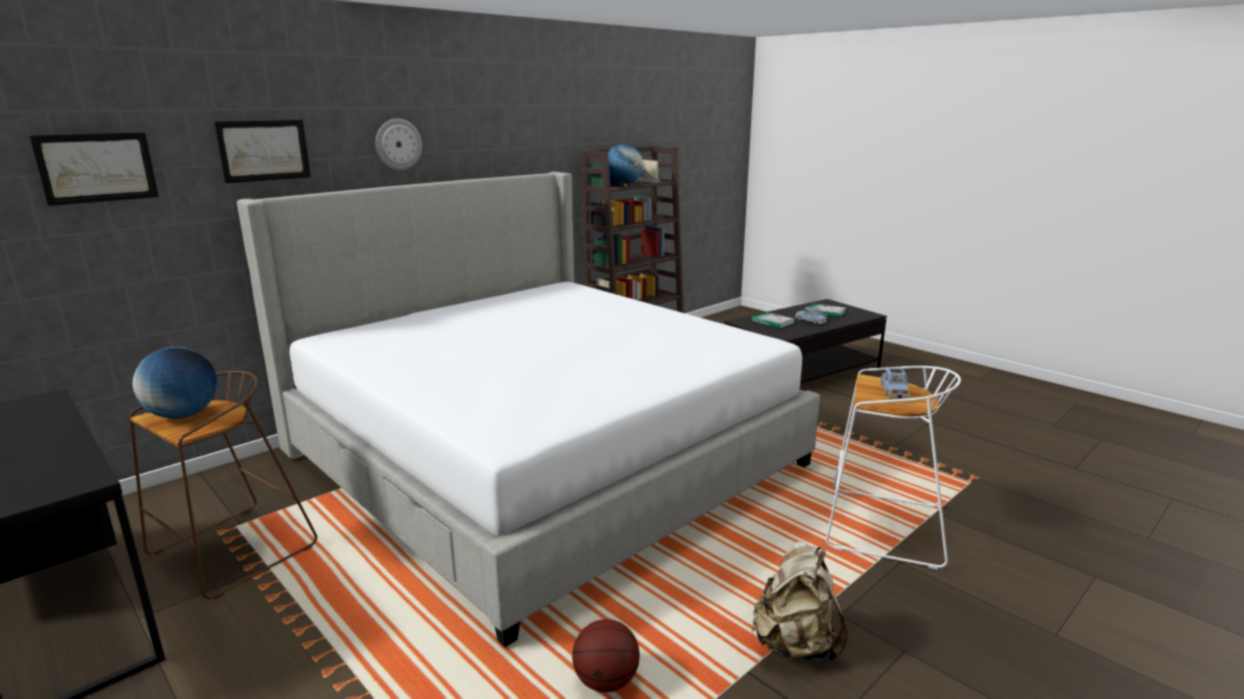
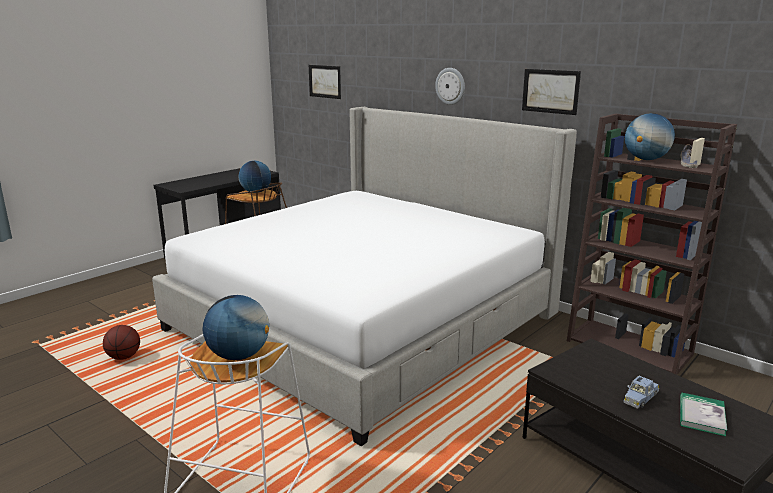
camera: 85 degrees right, 0 degrees up
picture [214,120,311,183] -> picture moved to [522,69,581,115]
book [751,312,795,328] -> none
beige backpack [751,542,848,662] -> none
blue toy car [881,368,910,399] -> globe [203,295,269,360]

